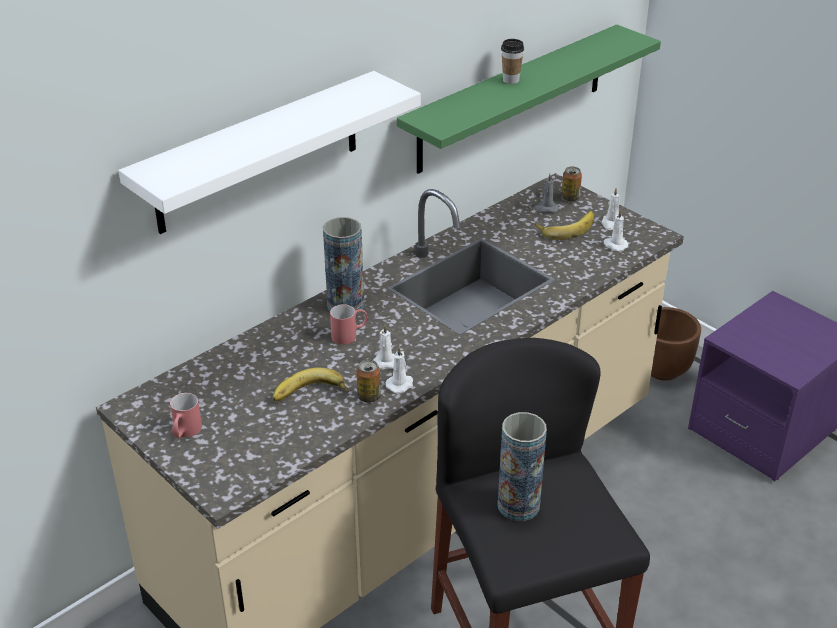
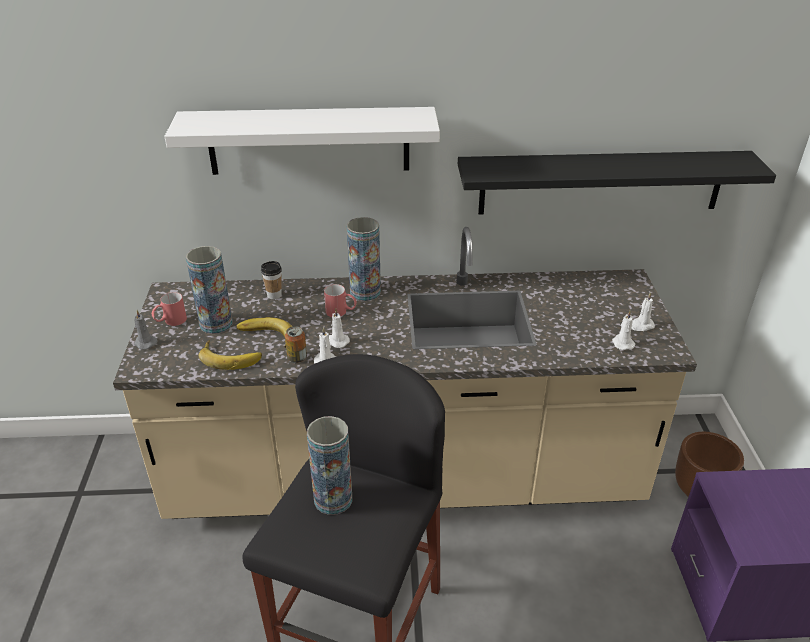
camera: 40 degrees right, 0 degrees up
green shelf [397,24,661,174] -> black shelf [458,151,776,215]
cup [501,39,524,84] -> cup moved to [261,261,282,299]
grey candle [533,173,559,213] -> grey candle moved to [134,310,158,350]
banana [535,211,594,240] -> banana moved to [199,340,262,370]
can [561,167,582,202] -> none
none -> vase [186,246,233,334]

